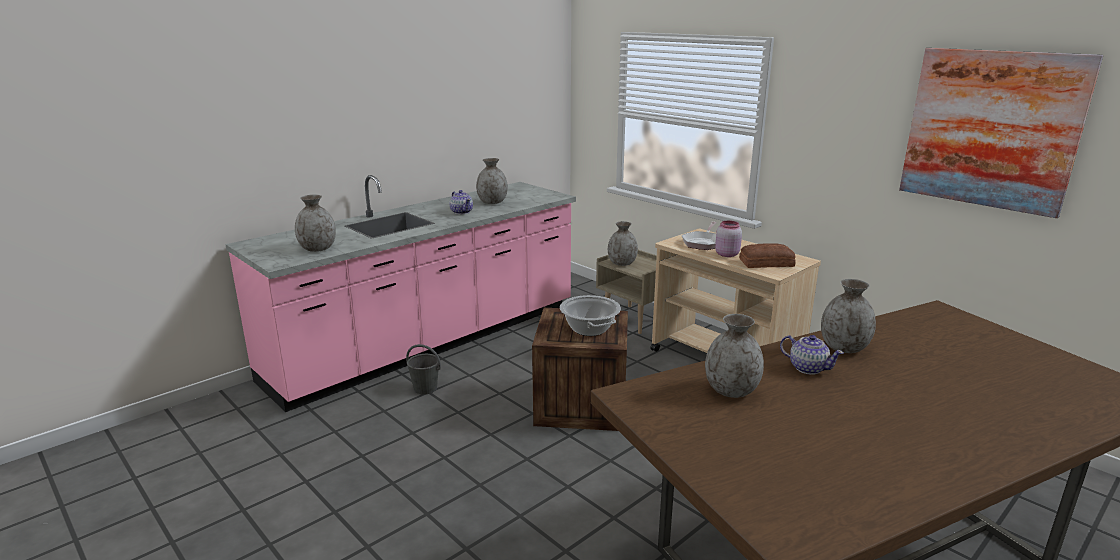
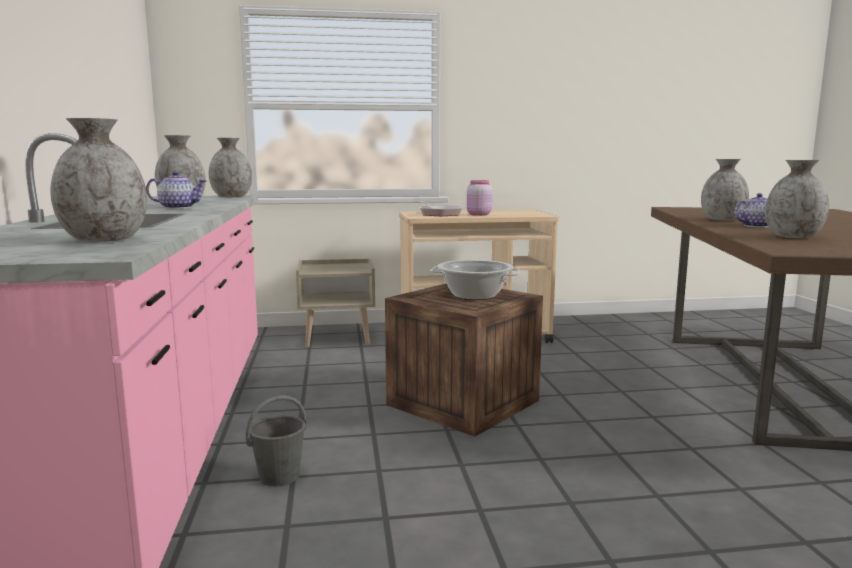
camera: 55 degrees left, 10 degrees down
grey vase [608,221,638,266] -> grey vase moved to [209,138,252,197]
bread [739,243,796,268] -> none
picture [899,48,1103,218] -> none

